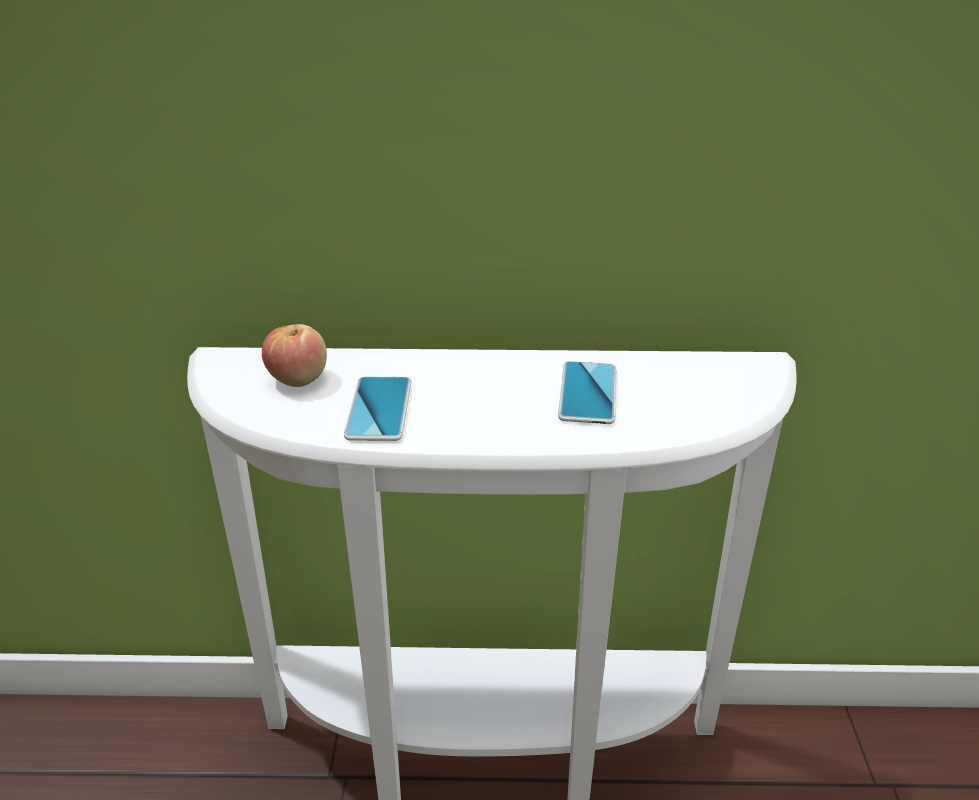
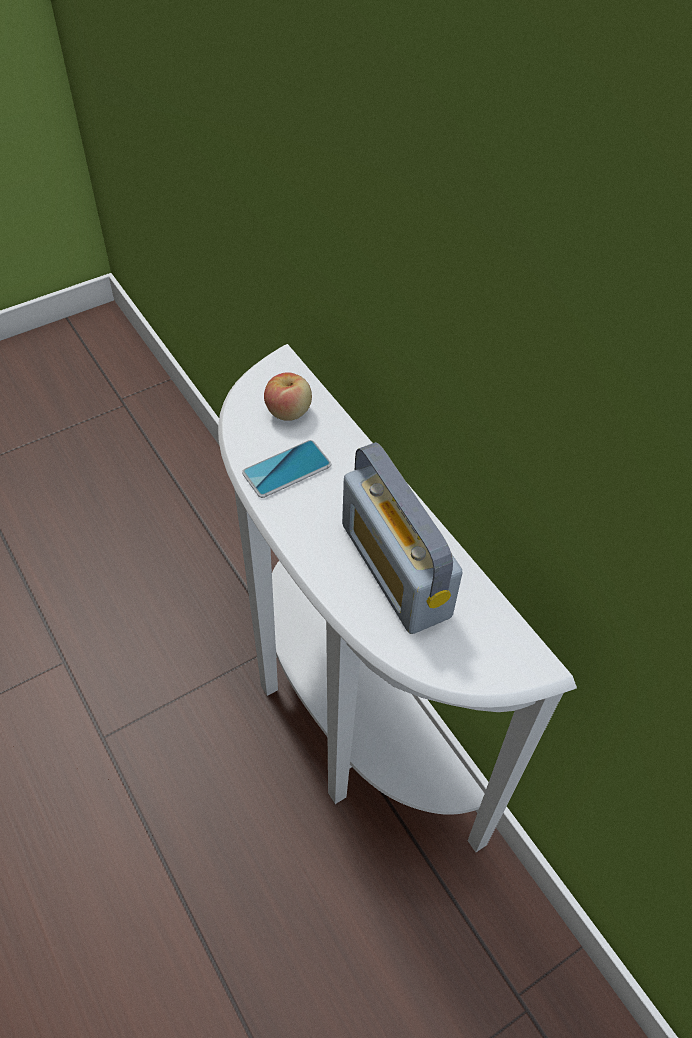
camera: 55 degrees right, 20 degrees up
phone [558,361,616,424] -> radio [342,442,462,634]

